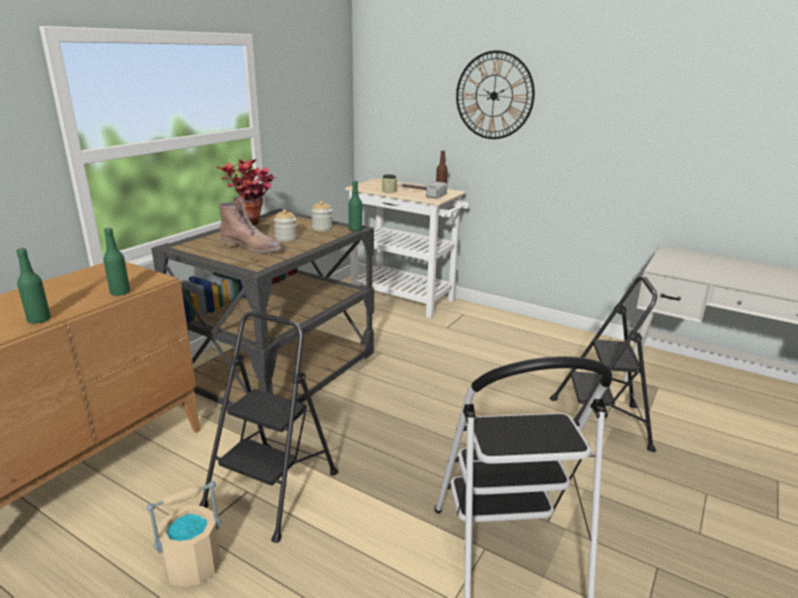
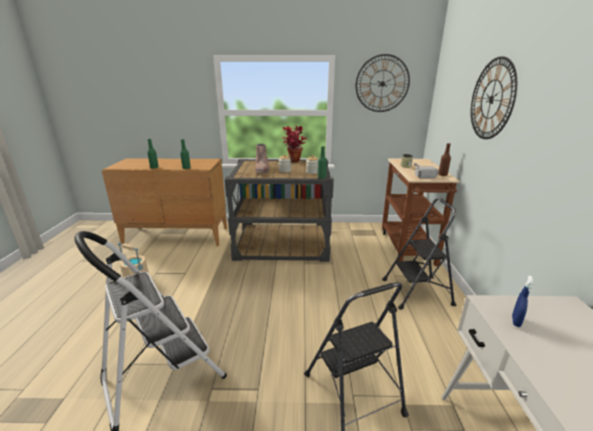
camera: 60 degrees right, 0 degrees up
black step ladder [199,311,339,543] -> black step ladder moved to [382,198,457,310]
white cart [345,178,469,319] -> brown cart [382,159,460,266]
none -> wall clock [356,54,410,112]
none -> blue spray bottle [512,276,534,327]

